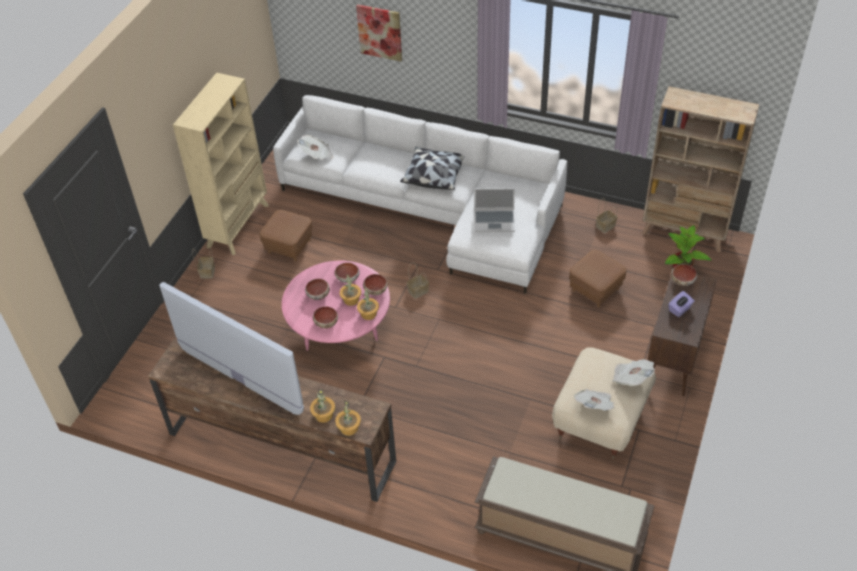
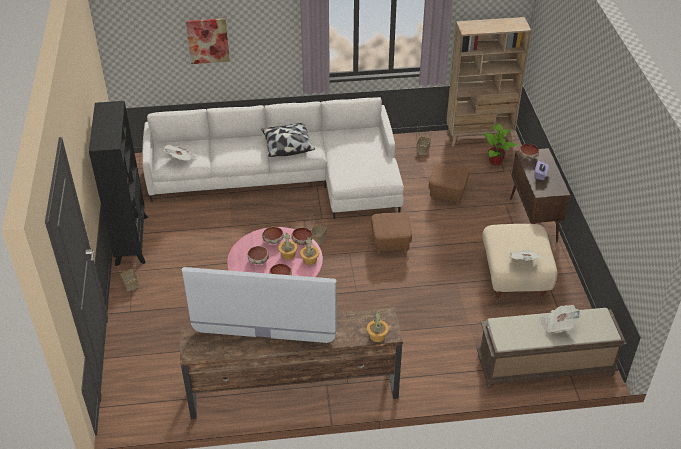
camera: 30 degrees left, 5 degrees down
beige bookcase [173,72,269,255] -> black bookcase [89,101,148,266]
brown ottoman [260,210,312,261] -> brown ottoman moved to [371,212,412,254]
potted plant [310,389,335,423] -> none
laptop [474,188,515,232] -> none
newspaper [612,359,655,386] -> newspaper moved to [539,305,581,334]

